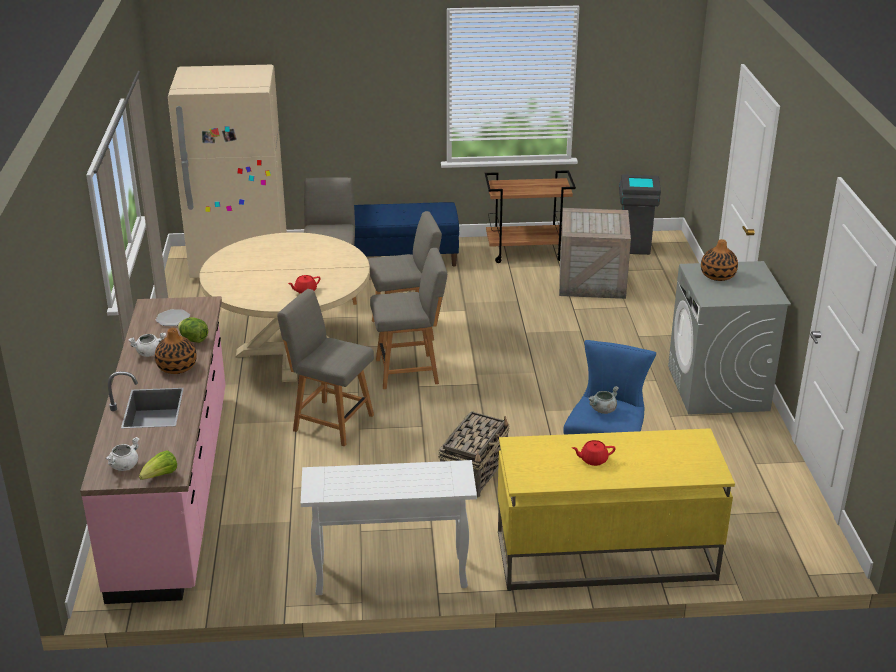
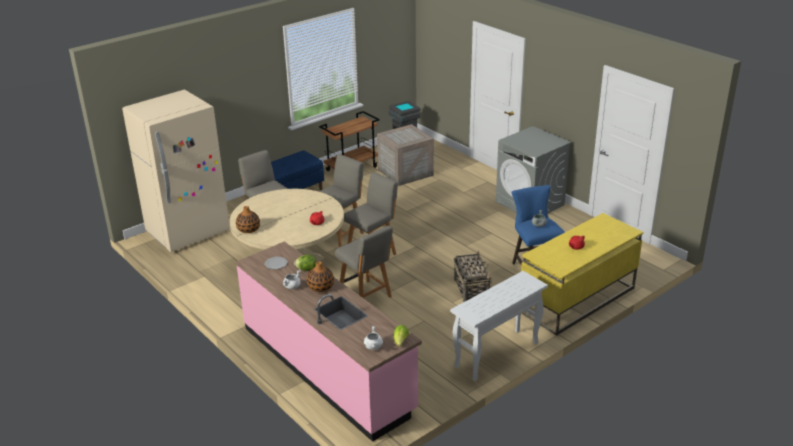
camera: 35 degrees left, 0 degrees up
grey chair [277,289,374,446] -> grey chair turned 120 degrees counterclockwise [335,226,393,298]
vase [701,239,738,281] -> vase moved to [236,206,260,233]

